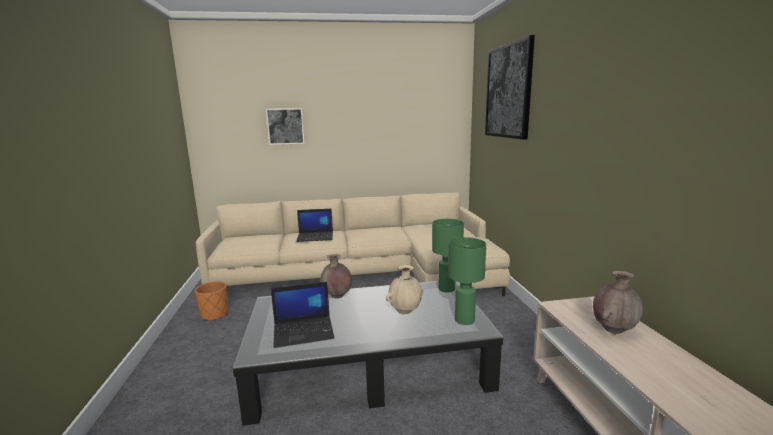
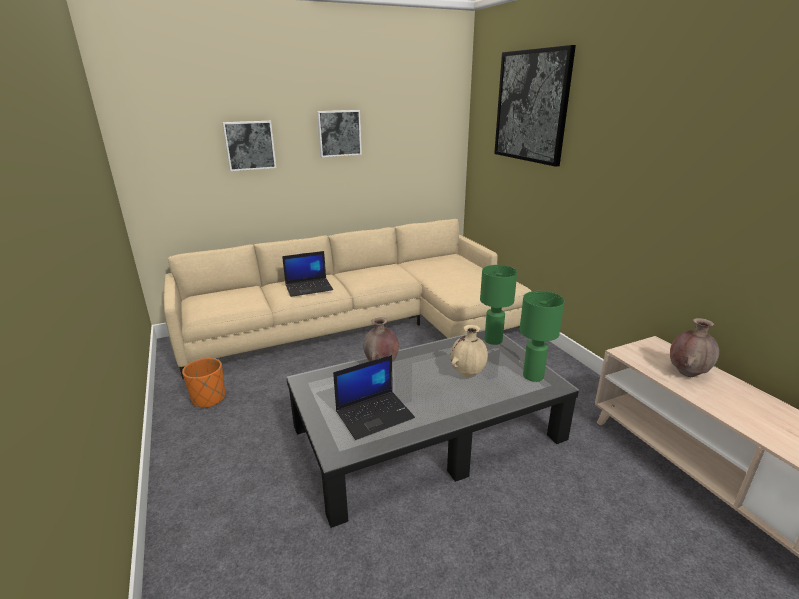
camera: 15 degrees left, 10 degrees up
none -> picture [317,110,362,157]

